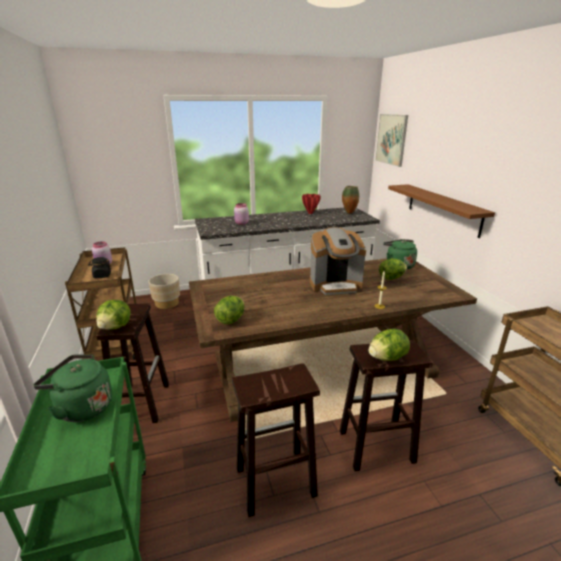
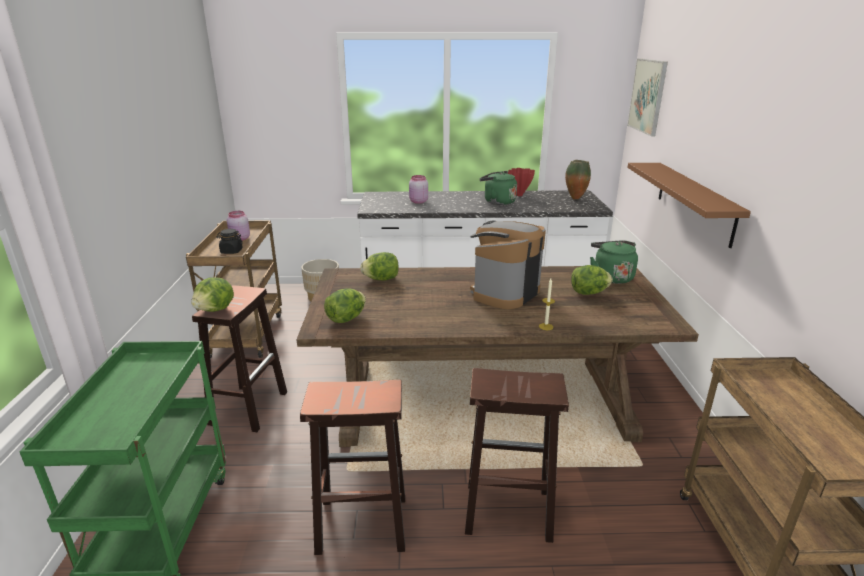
camera: 15 degrees right, 0 degrees up
green kettle [33,354,112,422] -> green kettle moved to [480,171,517,205]
coffee machine [310,227,366,295] -> coffee machine turned 120 degrees clockwise [470,220,546,309]
lettuce [369,329,410,361] -> lettuce moved to [360,252,399,281]

